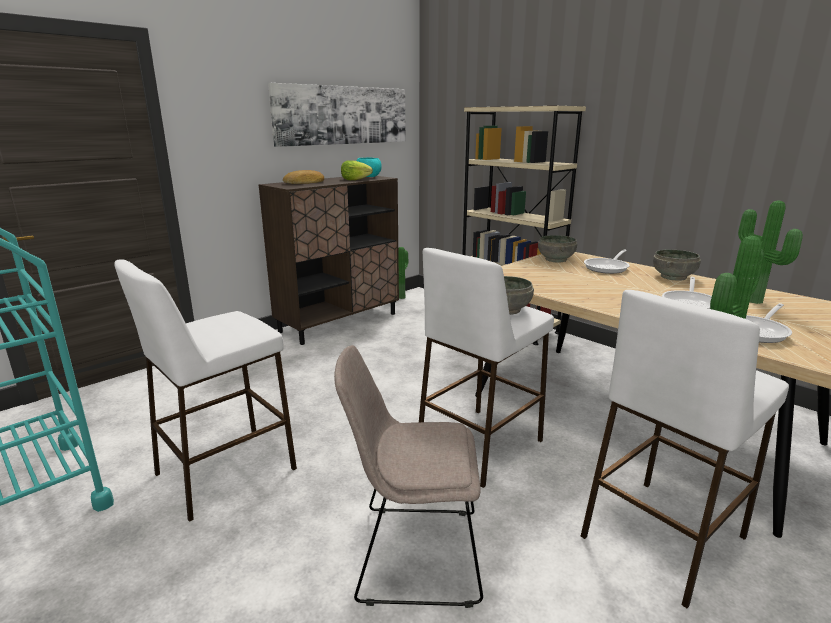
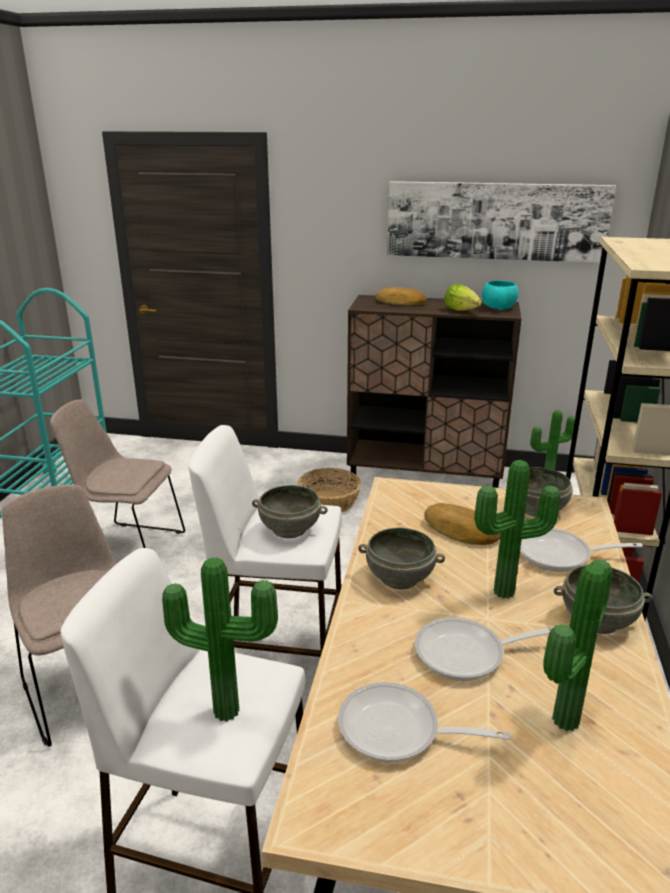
camera: 55 degrees right, 5 degrees up
white stool [114,259,297,522] -> beige chair [50,399,185,548]
none -> basket [297,468,362,512]
none -> grey bowl [358,528,445,589]
none -> bread [424,503,501,545]
none -> potted plant [474,460,560,599]

